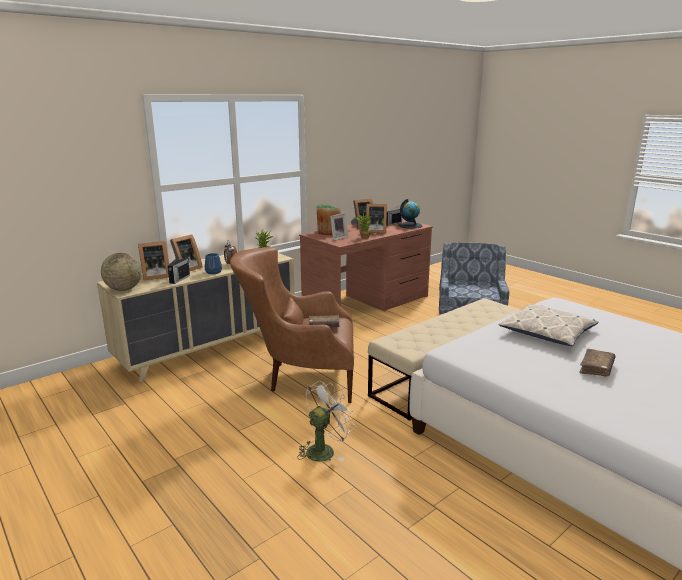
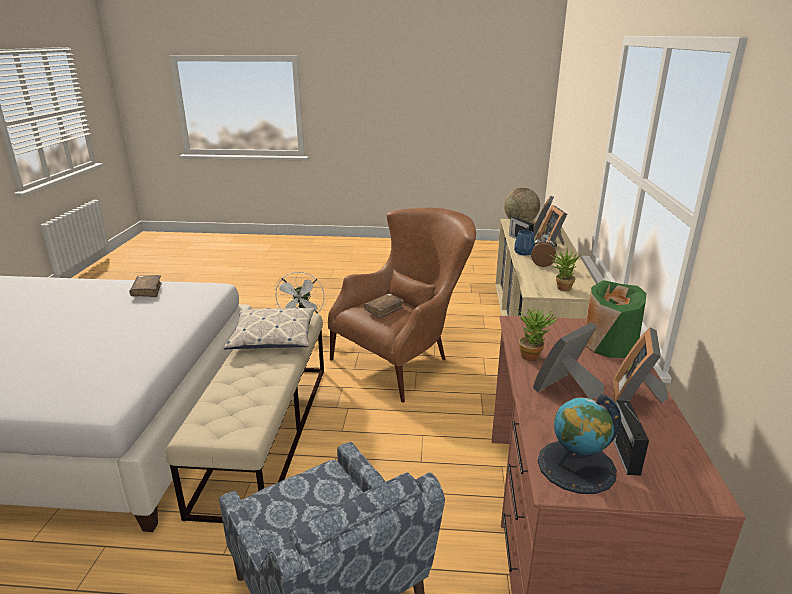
camera: 135 degrees right, 5 degrees up
picture frame [330,213,348,241] -> none
pillow [499,304,598,346] -> pillow moved to [224,307,315,349]
brown book [579,348,616,376] -> brown book moved to [129,275,162,297]

